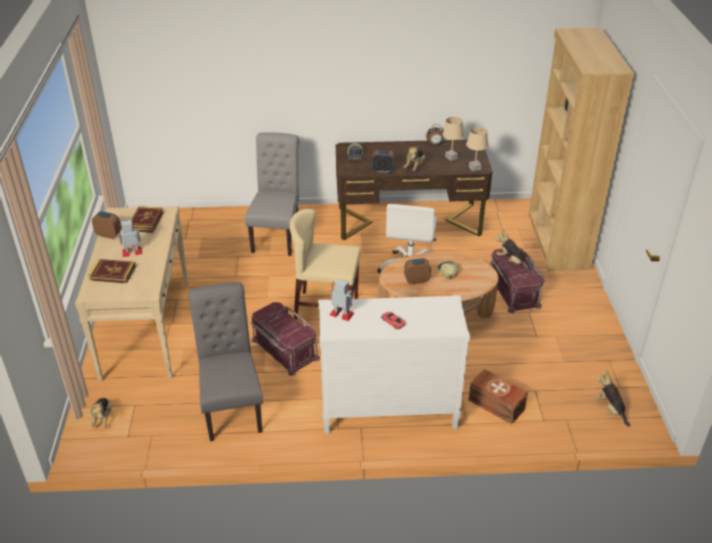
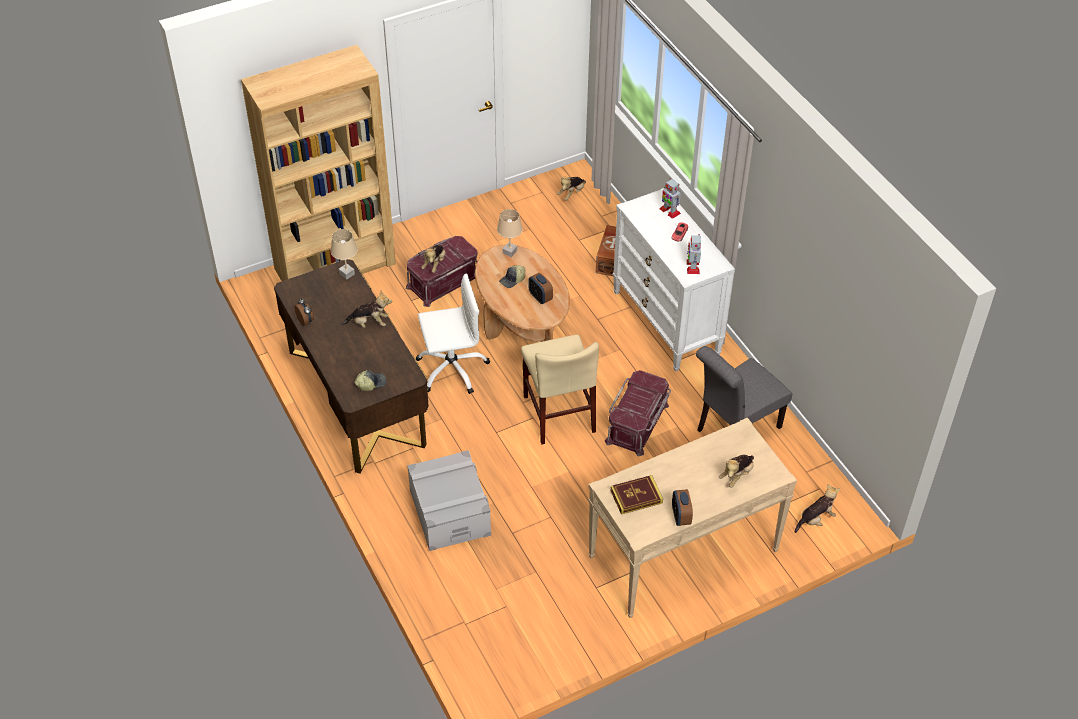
camera: 115 degrees left, 10 degrees up
book [88,259,136,284] -> plush toy [719,455,754,488]
toy robot [118,220,142,257] -> toy robot moved to [659,178,681,219]
grey chair [245,132,299,256] -> grey storage box [407,450,491,551]
alarm clock [372,150,395,174] -> none
beige table lamp [442,117,464,161] -> beige table lamp moved to [497,209,523,257]

